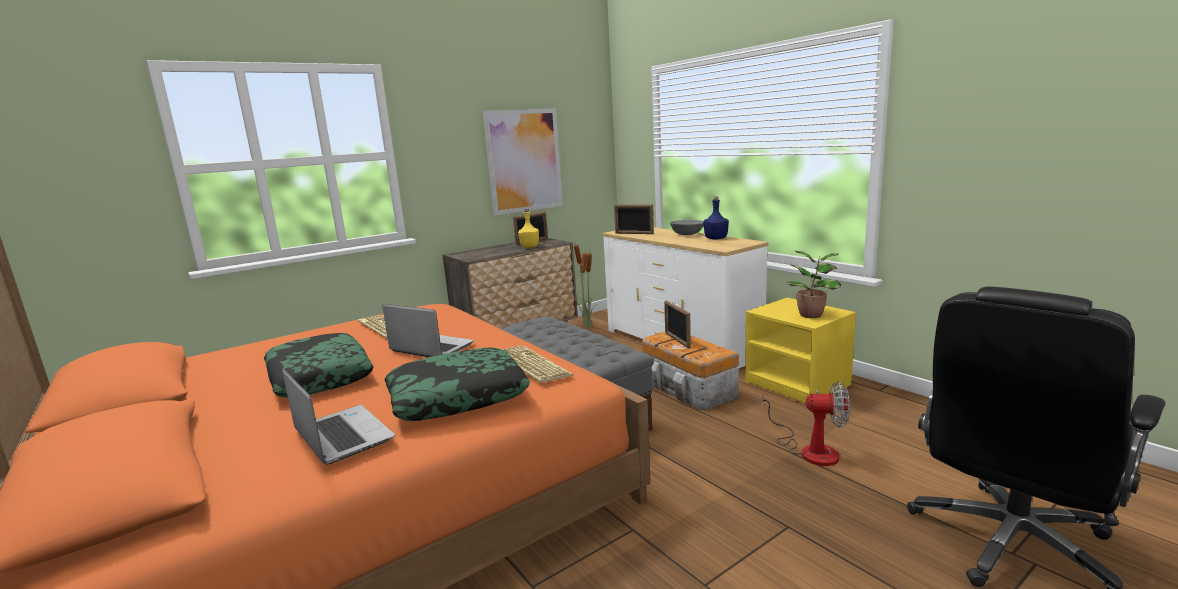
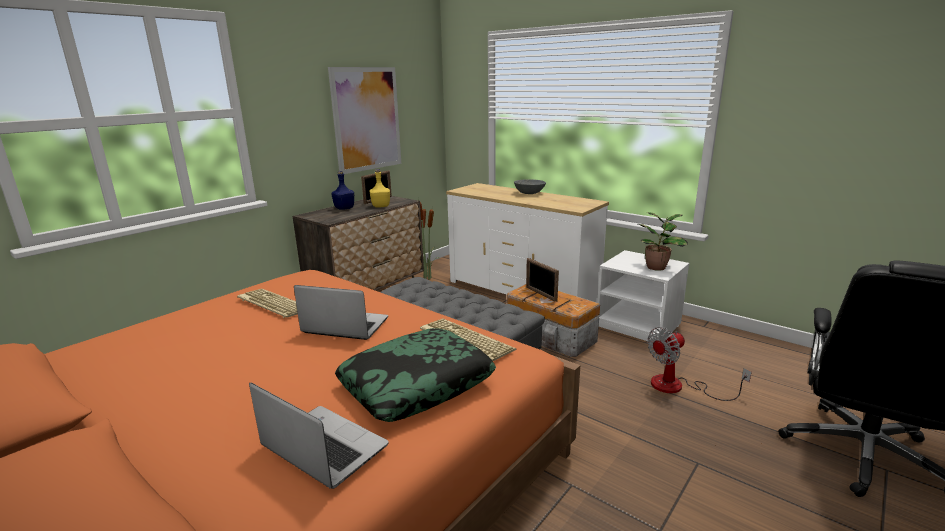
camera: 15 degrees left, 5 degrees up
pillow [264,333,374,397] -> none
picture frame [614,204,654,234] -> none
blue bottle [703,196,729,239] -> blue bottle moved to [331,171,354,210]
yellow nightstand [745,298,856,403] -> white nightstand [597,250,689,341]
fan [762,382,850,466] -> fan turned 150 degrees clockwise [647,327,752,401]

